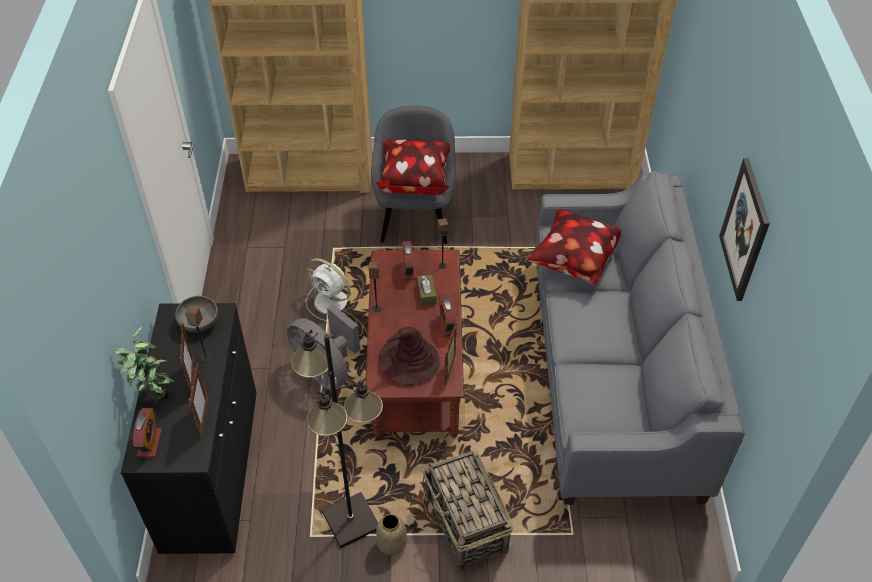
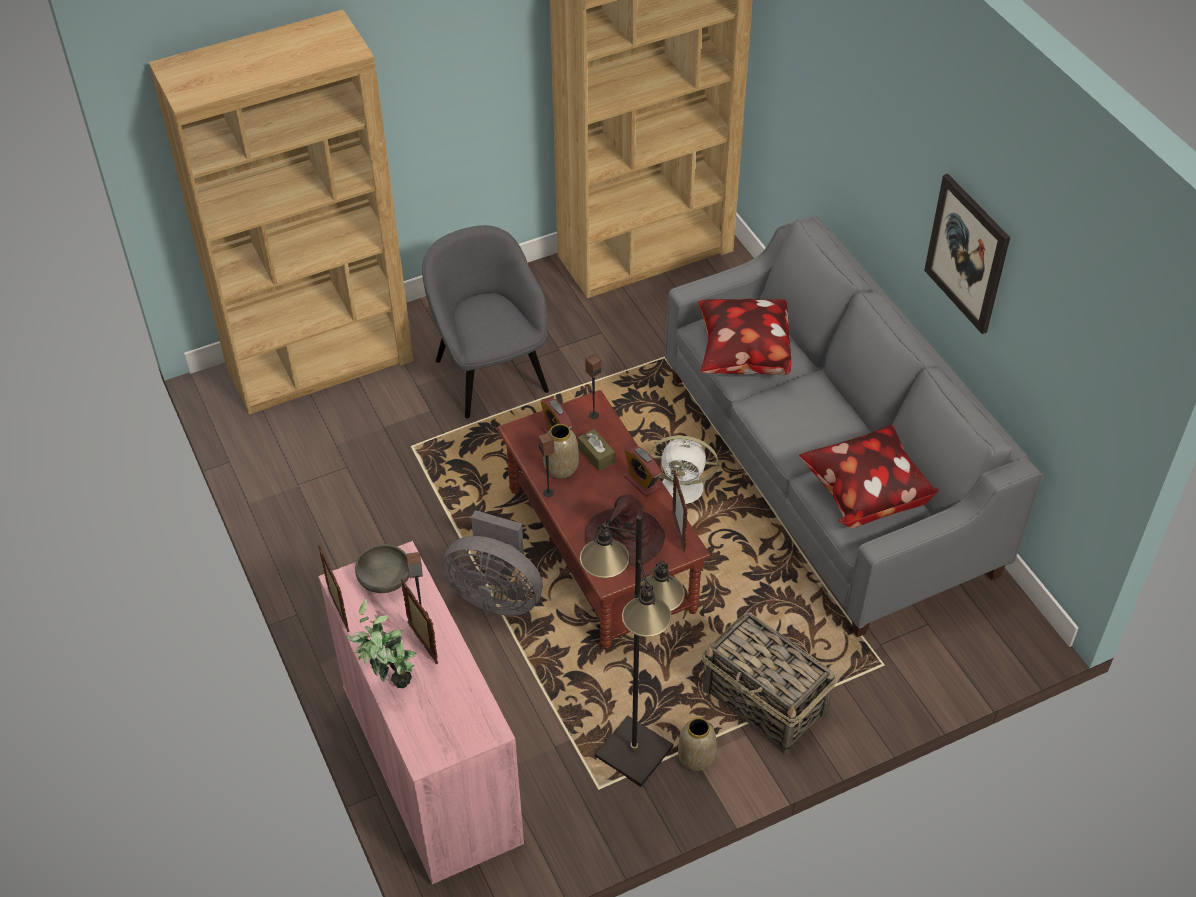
camera: 25 degrees left, 0 degrees up
black cabinet [121,303,257,555] -> pink cabinet [318,541,524,885]
alarm clock [133,408,162,458] -> none
picture frame [189,363,208,438] -> picture frame moved to [318,545,349,632]
white fan [306,258,350,321] -> white fan moved to [650,435,718,504]
pillow [375,139,450,195] -> pillow moved to [799,425,939,528]
none -> vase [543,424,579,479]

